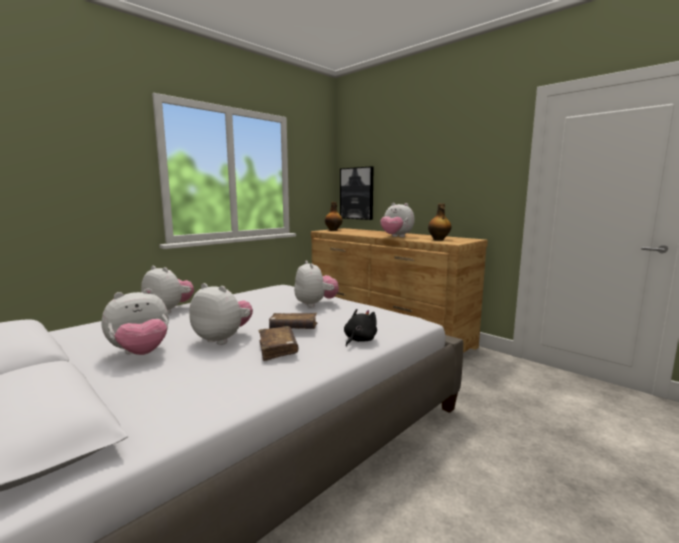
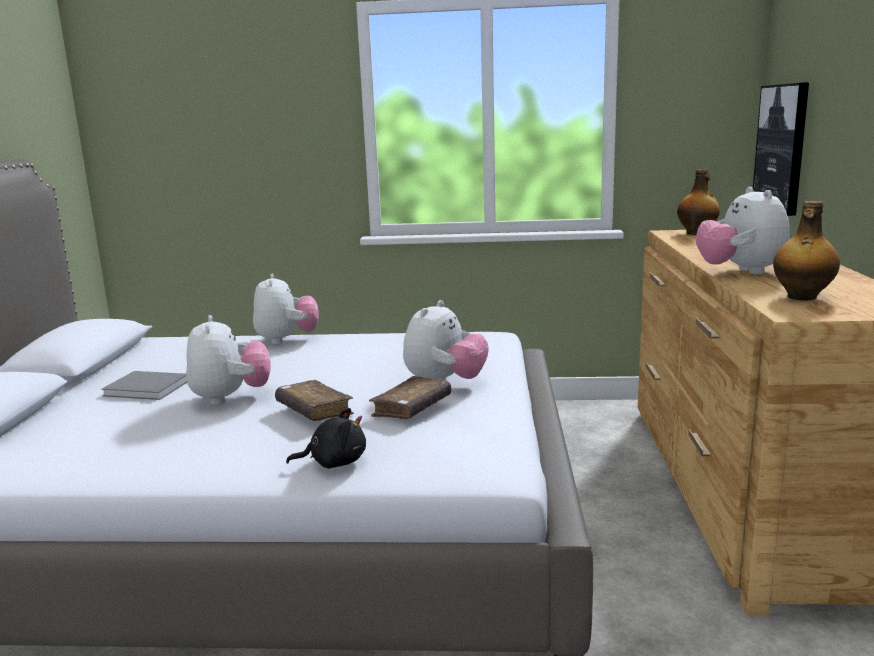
camera: 50 degrees right, 5 degrees up
plush toy [101,288,169,355] -> grey book [101,371,187,400]
brown book [259,326,299,361] -> brown book moved to [369,376,451,419]

